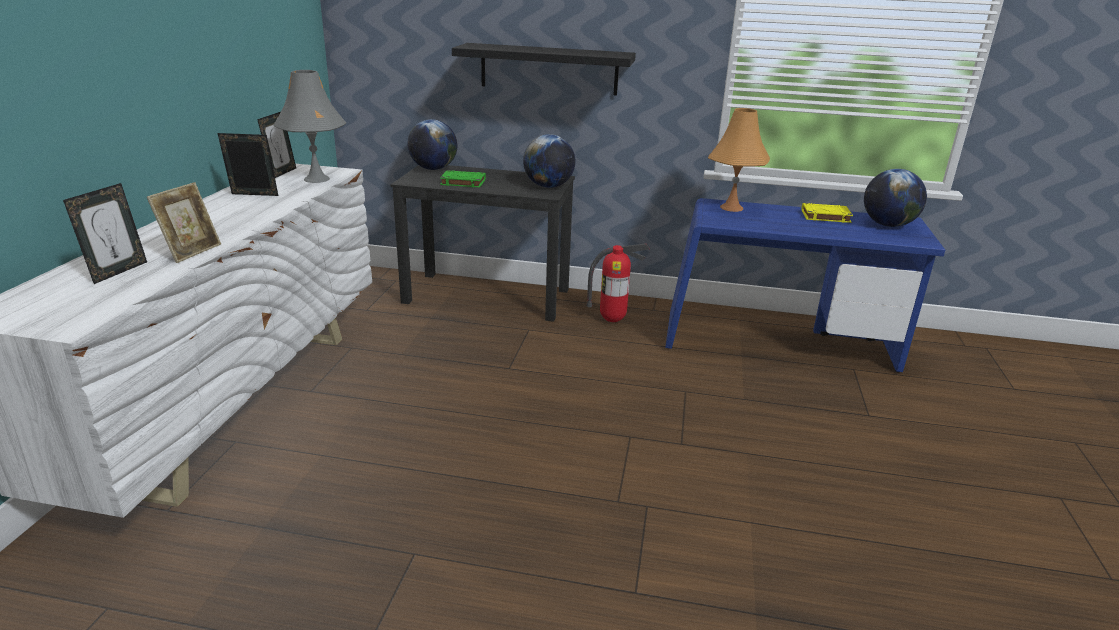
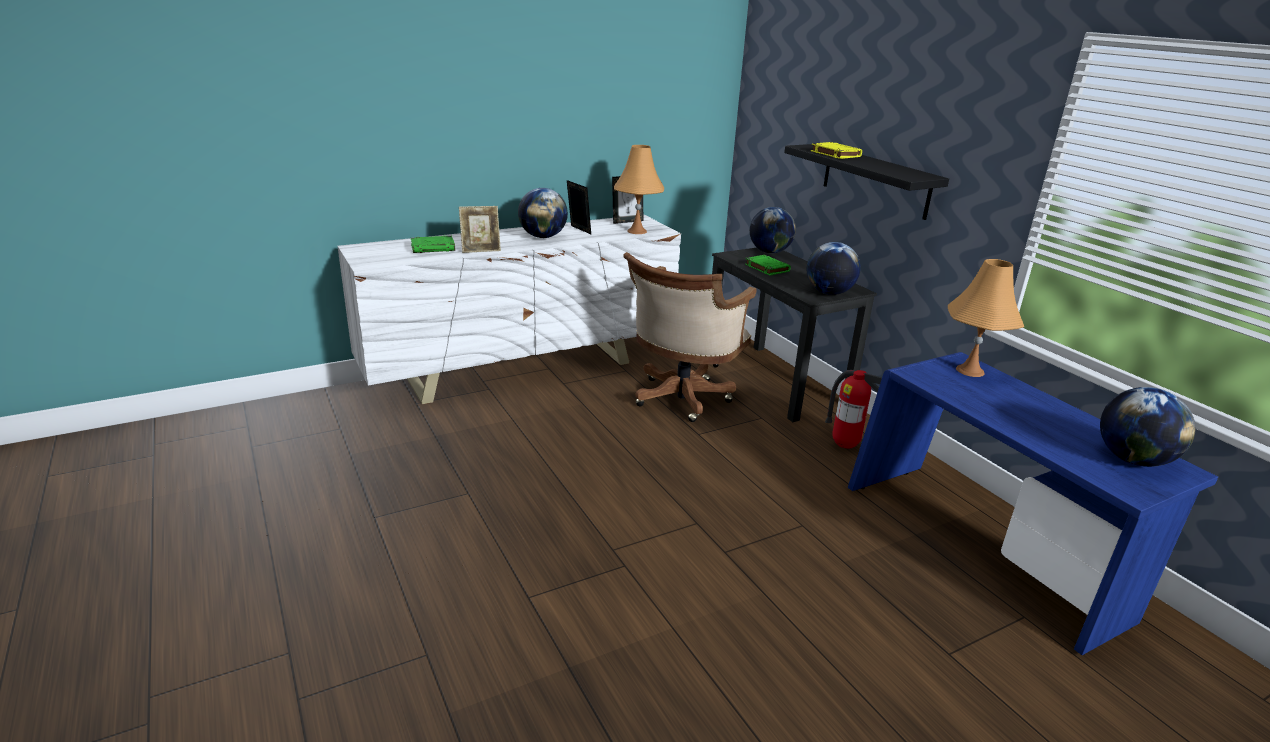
camera: 50 degrees right, 0 degrees up
picture frame [63,183,147,284] -> green book [411,236,455,253]
grey table lamp [274,70,346,183] -> orange table lamp [614,145,664,234]
yellow book [801,203,853,223] -> yellow book moved to [811,142,862,159]
none -> globe [518,188,568,238]
none -> office chair [623,252,757,422]

